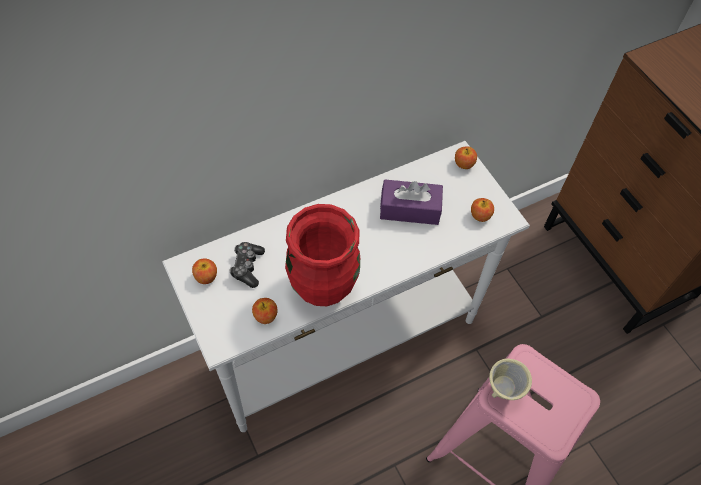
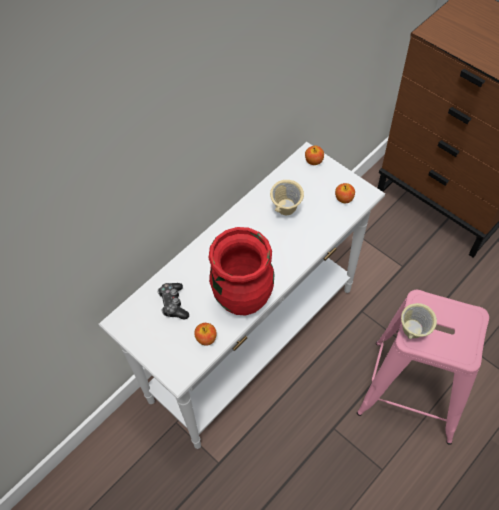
camera: 15 degrees left, 0 degrees up
apple [192,258,217,284] -> none
purple tissue box [380,179,443,225] -> beige mug [270,180,304,215]

